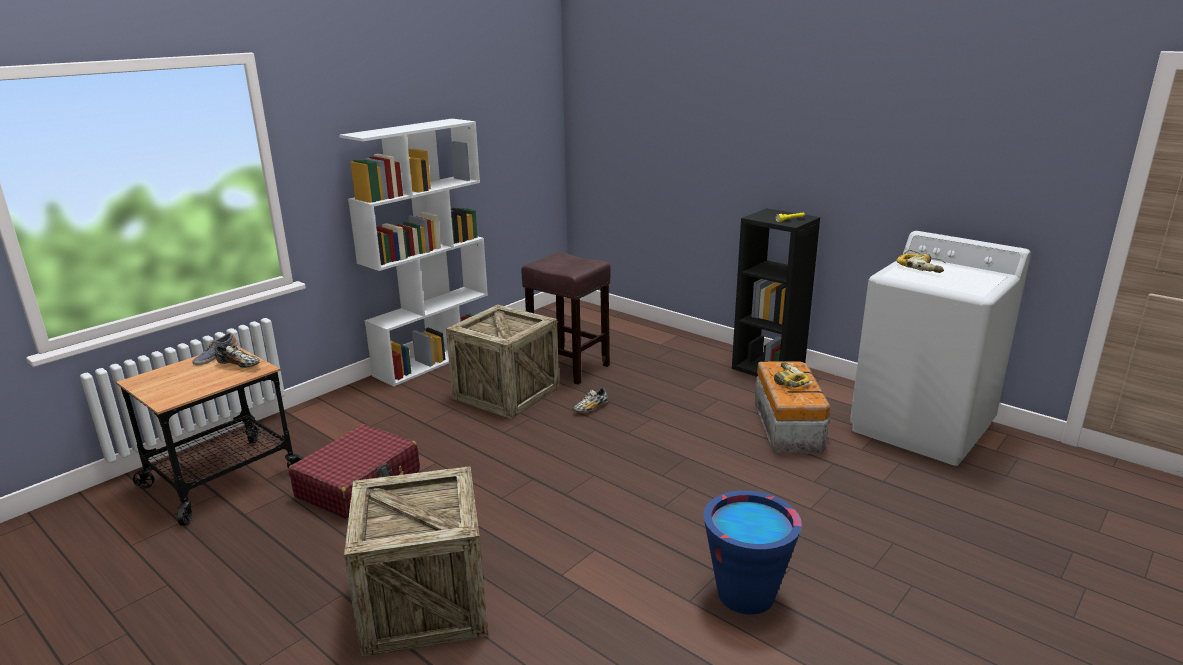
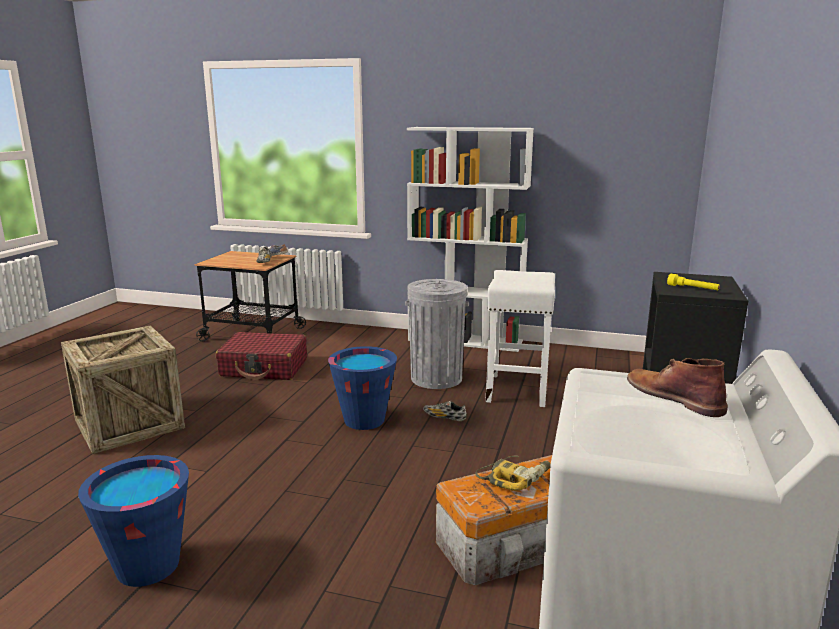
camera: 65 degrees right, 5 degrees down
crate [446,304,559,419] -> grey trash can [405,279,469,389]
brown stool [521,252,611,385] -> white stool [485,270,555,407]
power drill [896,250,946,273] -> brown boot [627,358,728,417]
none -> blue bucket [328,346,397,430]

